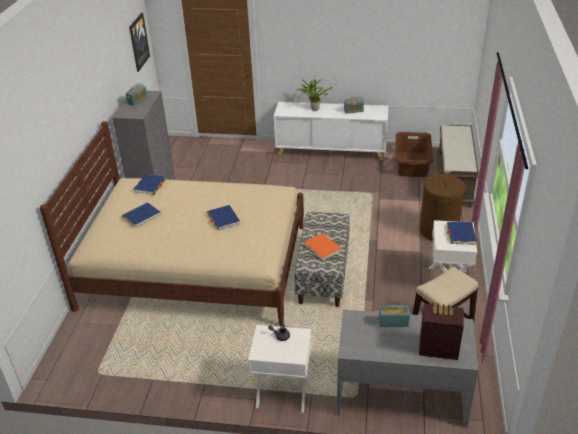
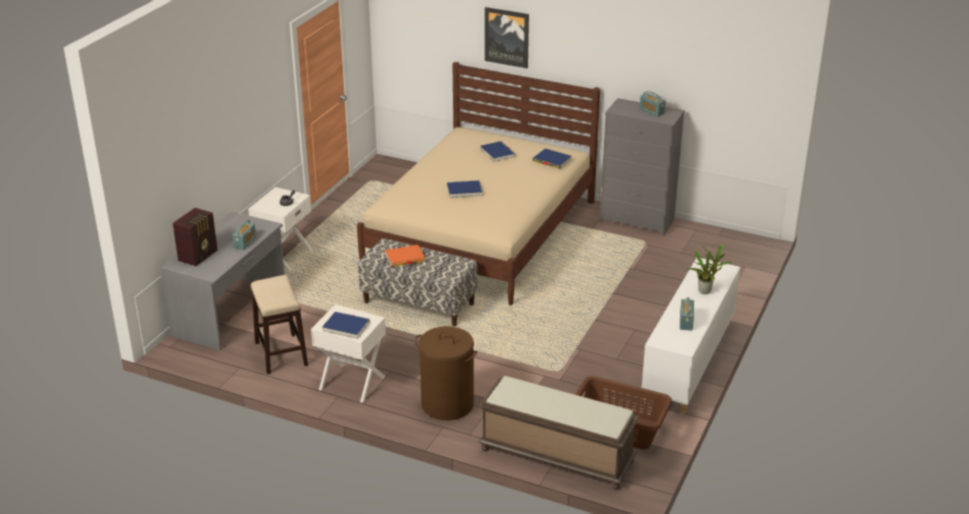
camera: 105 degrees right, 5 degrees down
picture [129,12,150,72] -> picture moved to [485,7,529,68]

